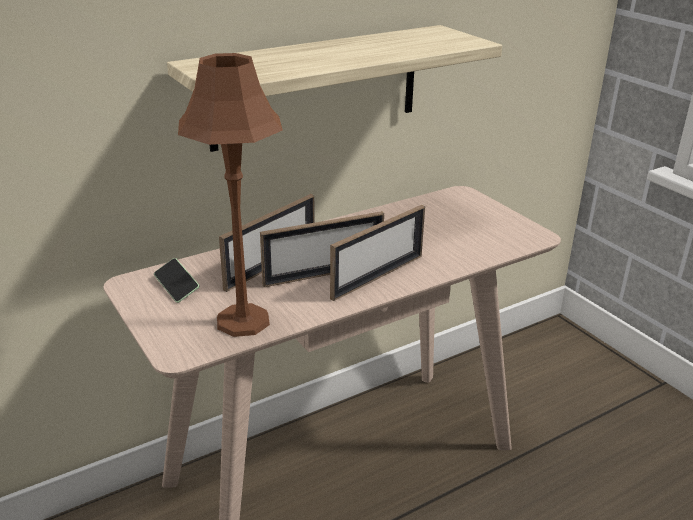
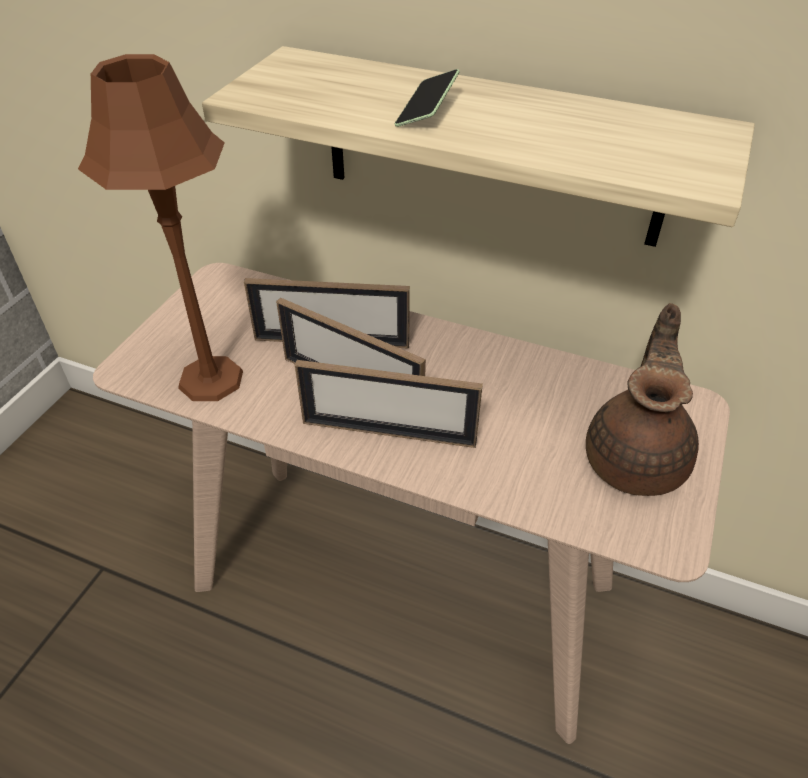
camera: 55 degrees right, 15 degrees up
phone [154,258,199,303] -> phone moved to [395,69,460,127]
none -> brown teapot [586,303,699,496]

